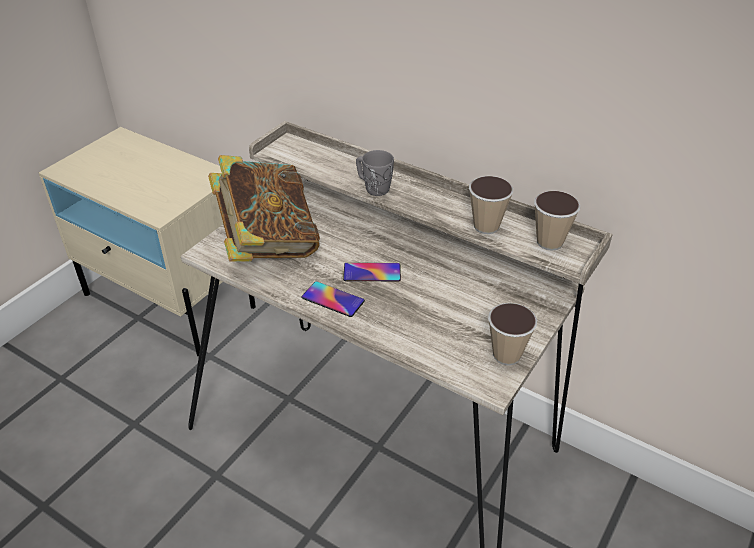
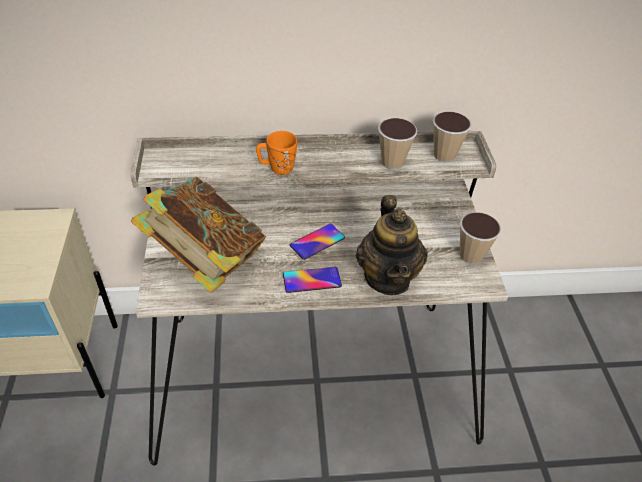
camera: 40 degrees left, 5 degrees up
grey mug [356,150,394,196] -> orange mug [256,131,297,175]
none -> teapot [356,195,428,296]

